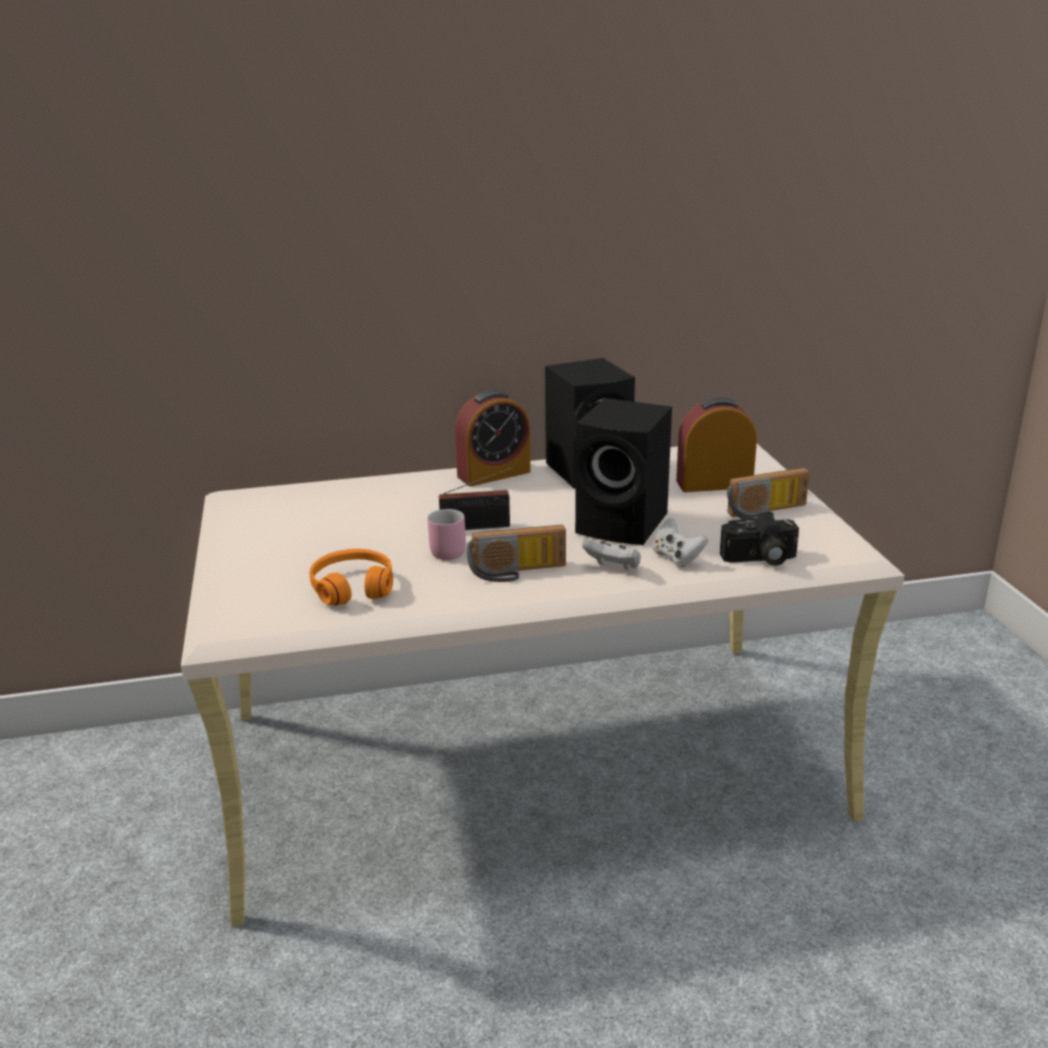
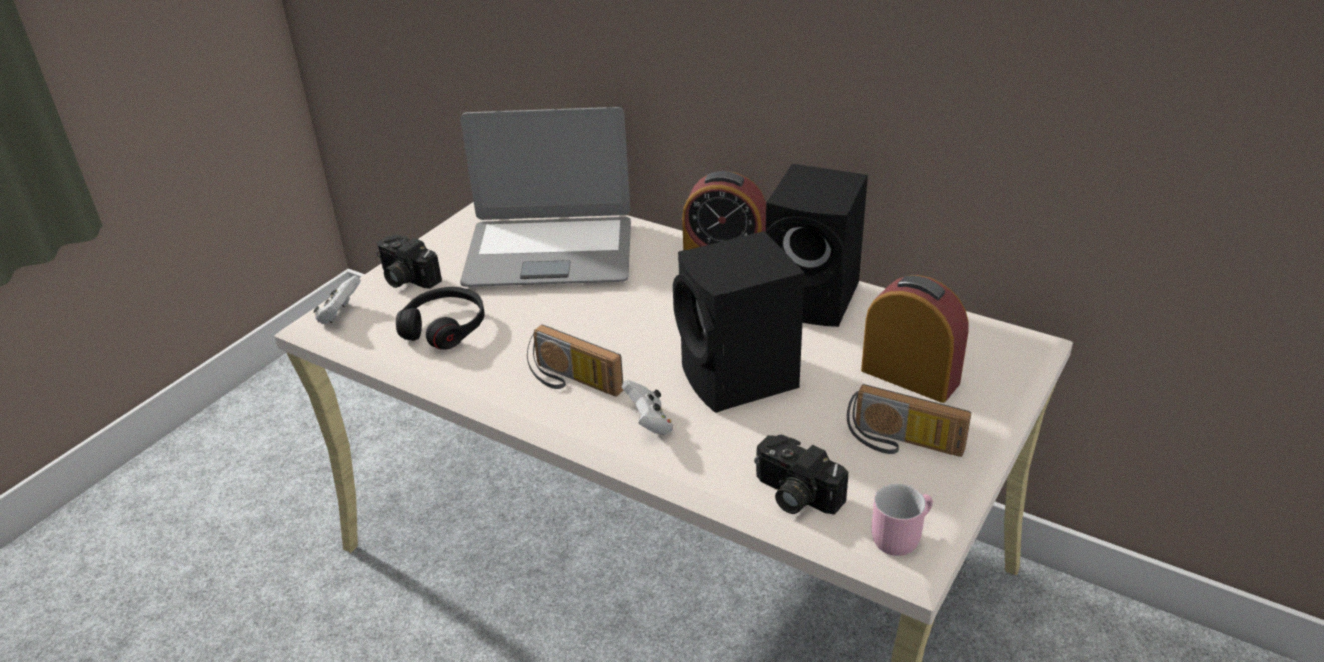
camera: 45 degrees right, 10 degrees up
orange headphones [310,549,393,606] -> black headphones [396,287,484,350]
pink mug [427,509,466,560] -> pink mug moved to [872,484,933,556]
radio [439,466,516,530] -> none
white game controller [653,518,708,567] -> white game controller moved to [314,275,361,324]
none -> camera [376,234,442,289]
none -> laptop [460,107,631,287]

